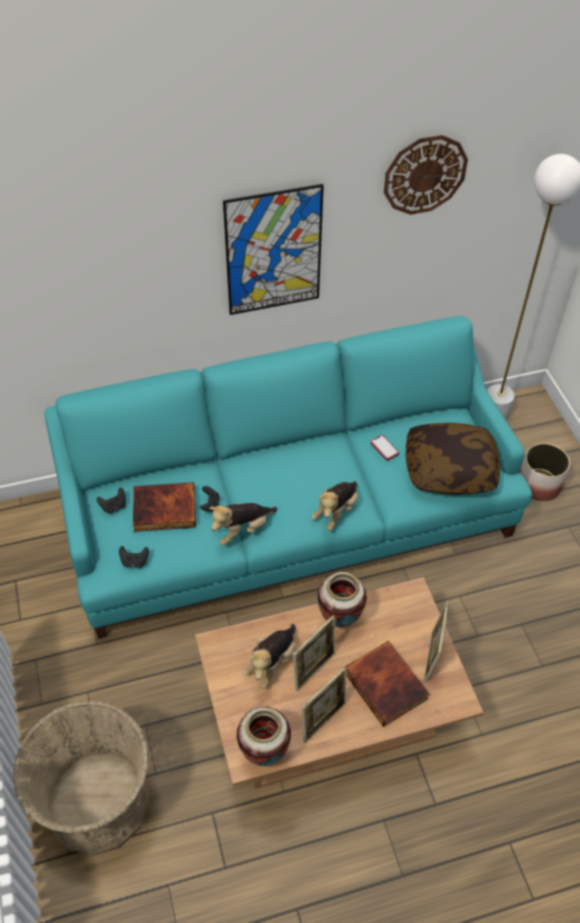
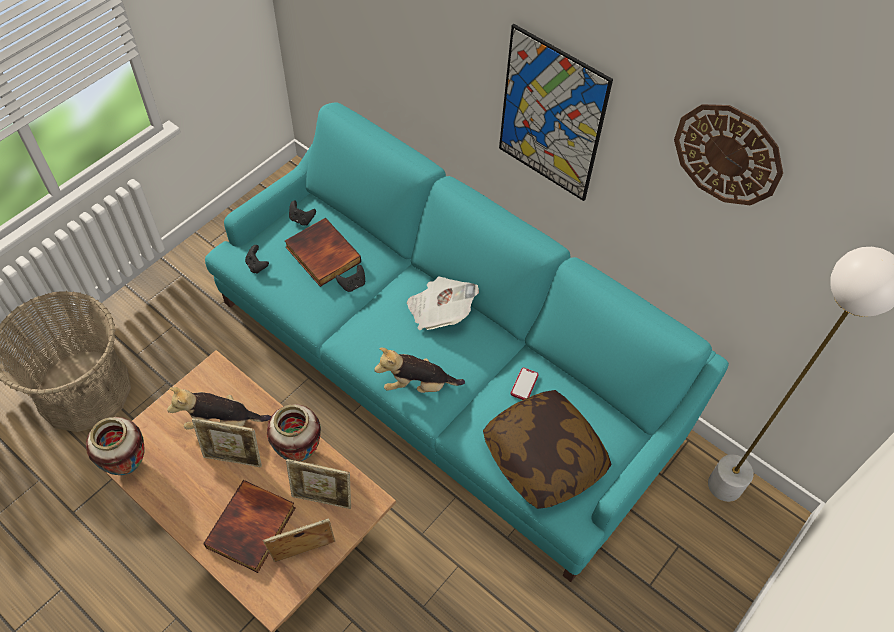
camera: 55 degrees right, 5 degrees up
plush toy [209,503,277,546] -> none
picture frame [301,666,347,743] -> picture frame moved to [286,459,351,509]
planter [519,443,570,501] -> none
none -> newspaper [407,276,479,330]

